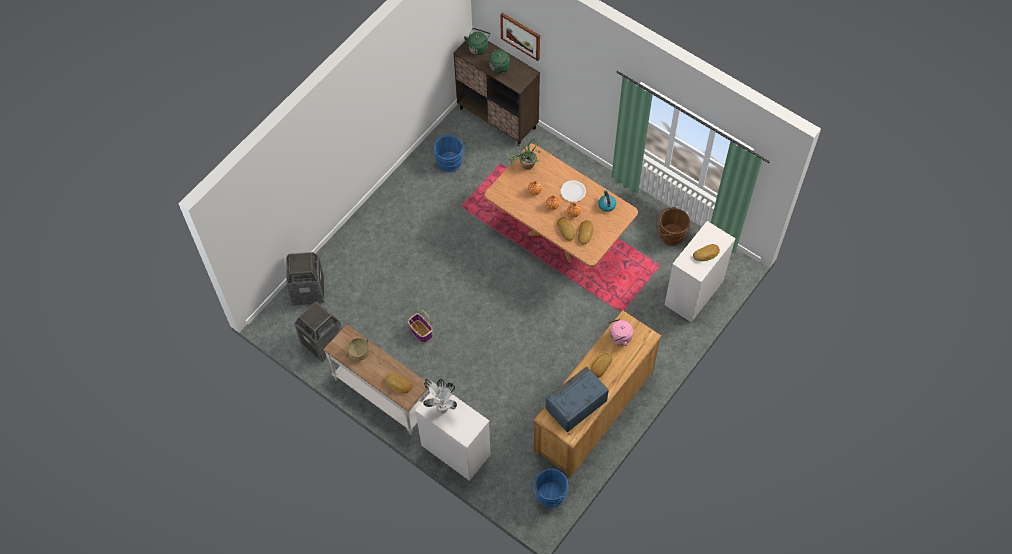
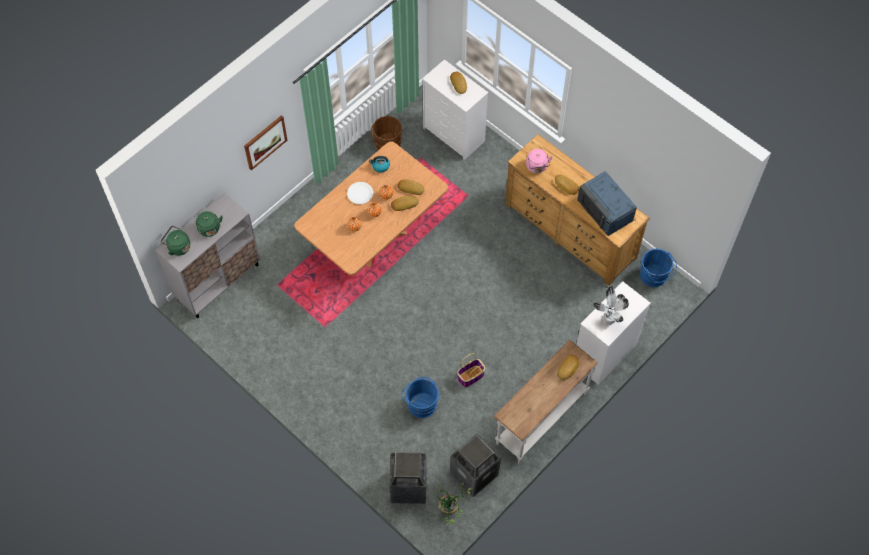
camera: 85 degrees left, 0 degrees up
beige cooking pot [347,338,370,361] -> none
blue bucket [434,135,467,172] -> blue bucket moved to [401,376,439,418]
brown cabinet [454,32,540,146] -> grey cabinet [155,192,260,318]
picture [500,13,540,61] -> picture moved to [244,115,287,171]
potted plant [509,139,541,170] -> potted plant moved to [435,482,472,527]

